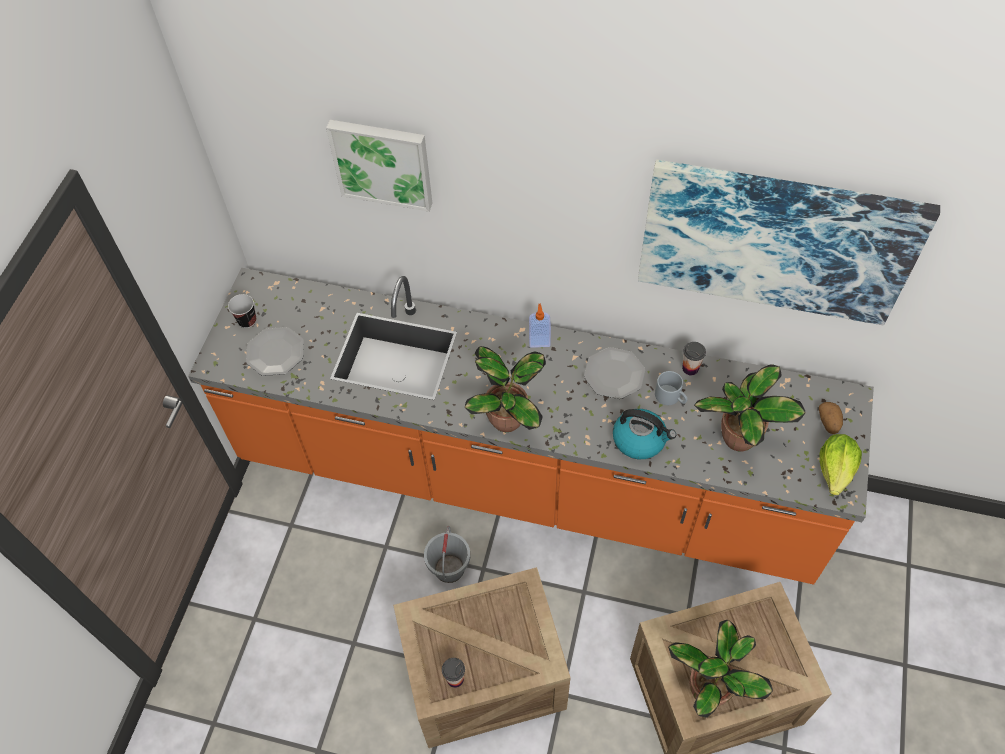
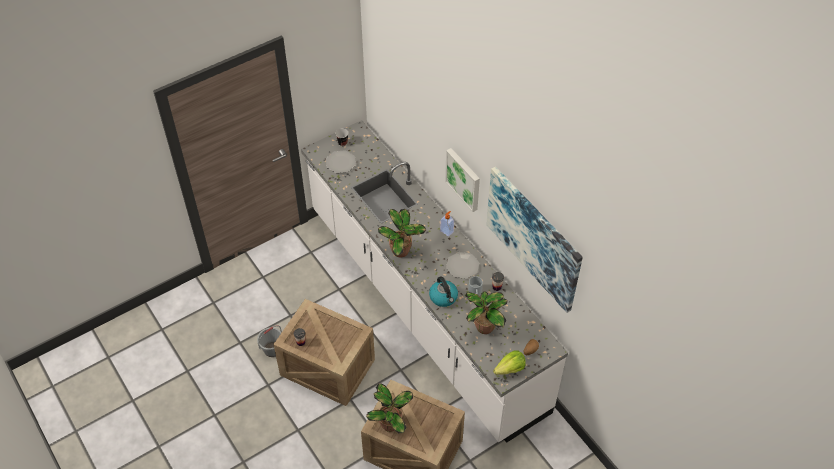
camera: 40 degrees right, 5 degrees down
orange counter [188,268,874,584] -> white counter [301,120,568,443]
picture [326,120,433,212] -> picture moved to [445,148,480,212]
grey bucket [424,526,470,583] -> grey bucket moved to [257,326,282,357]

